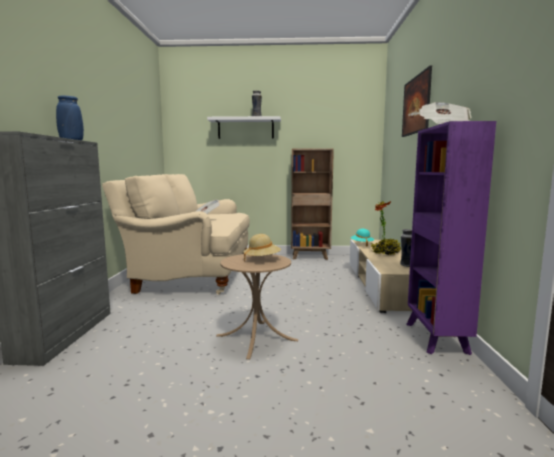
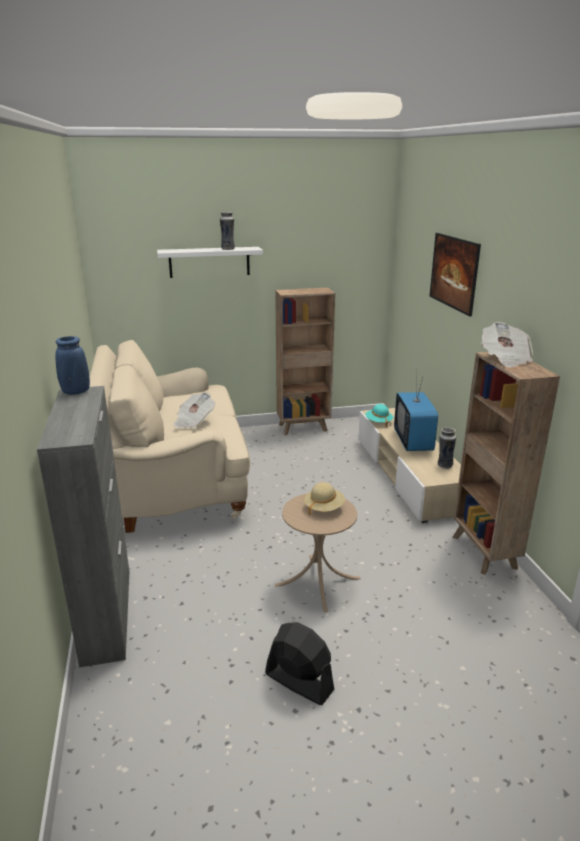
camera: 15 degrees left, 15 degrees up
potted plant [371,201,401,255] -> television [394,368,438,451]
purple bookcase [406,121,496,355] -> brown bookcase [452,352,560,575]
none -> black fan [265,622,334,705]

